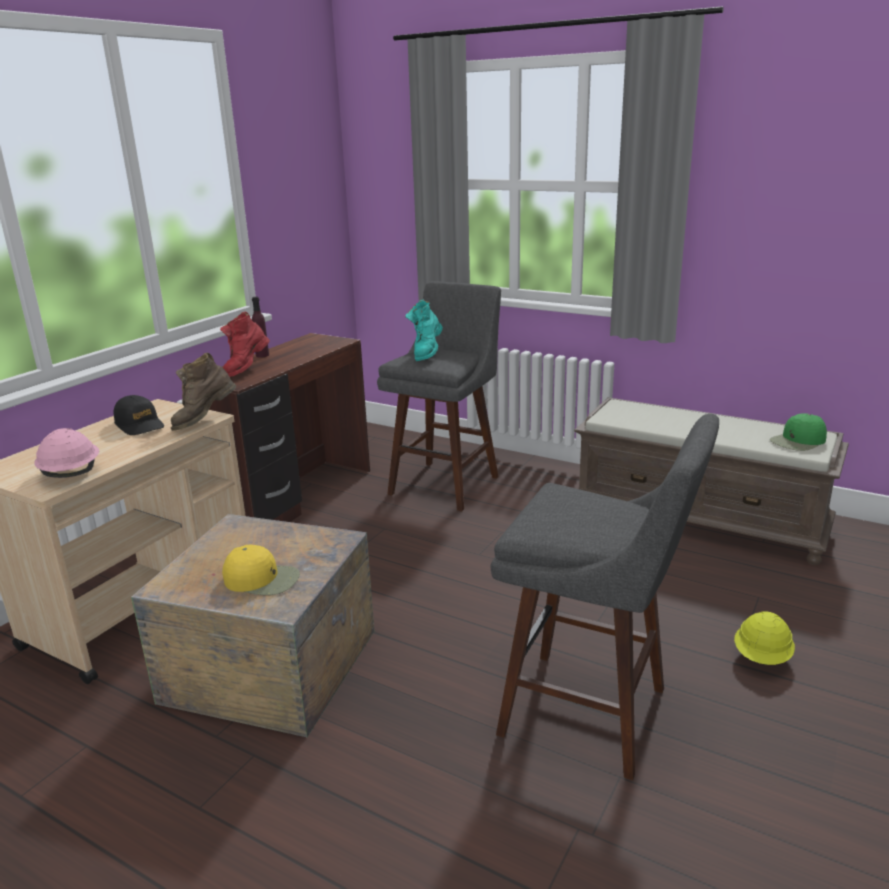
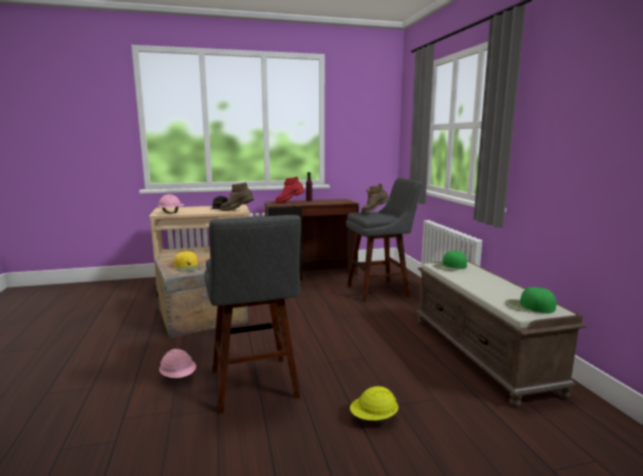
camera: 45 degrees right, 10 degrees down
turquoise boot [405,300,443,361] -> brown boot [361,184,390,214]
none -> pink hard hat [159,349,196,379]
none -> green cap [433,251,467,271]

